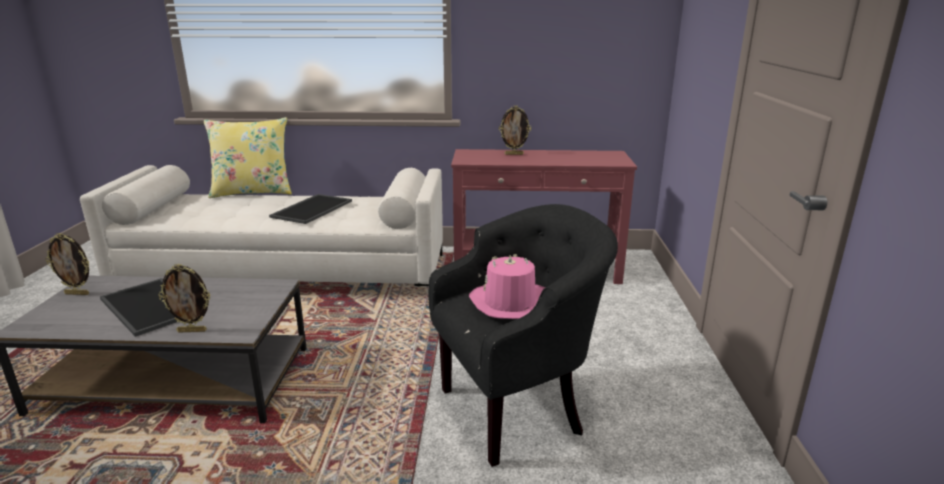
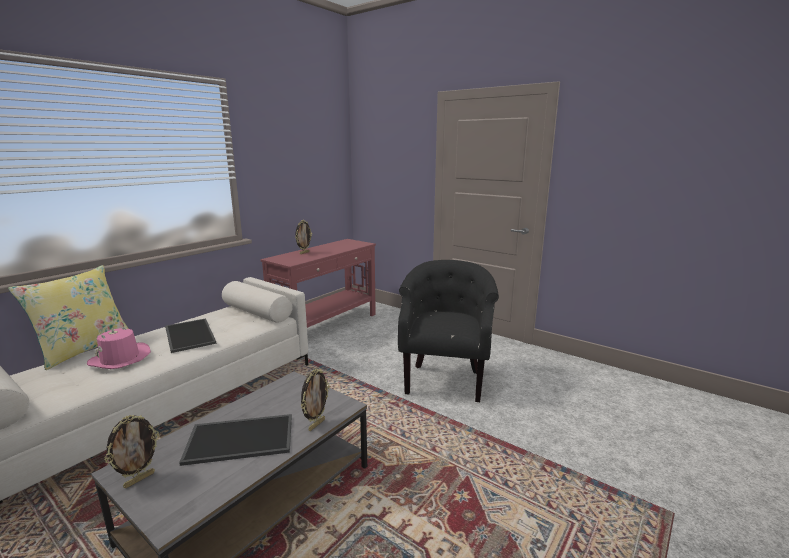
camera: 55 degrees left, 5 degrees down
pink hat [469,254,546,319] -> pink hat moved to [87,327,151,369]

